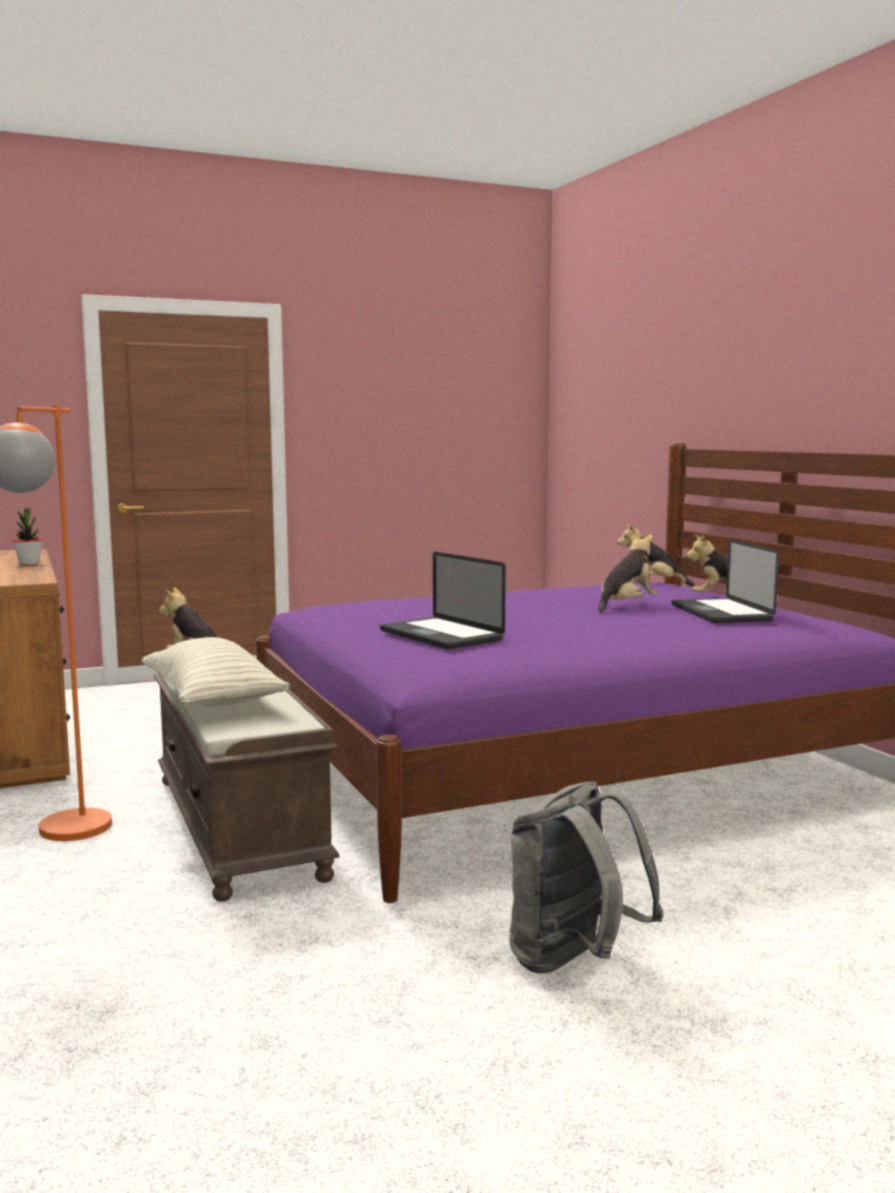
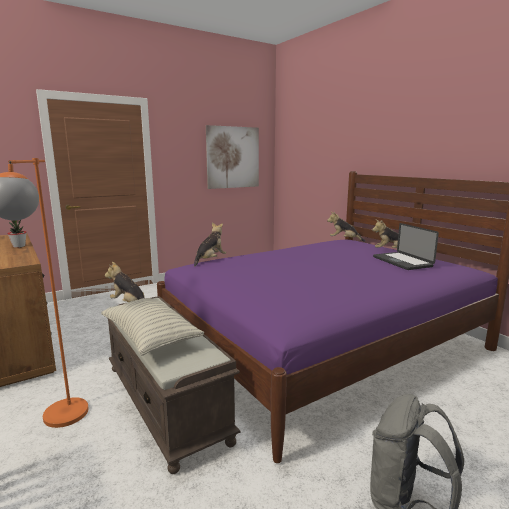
camera: 10 degrees left, 5 degrees up
laptop [380,552,506,649] -> none
plush toy [598,532,657,613] -> plush toy moved to [194,223,226,267]
none -> picture [206,125,259,189]

